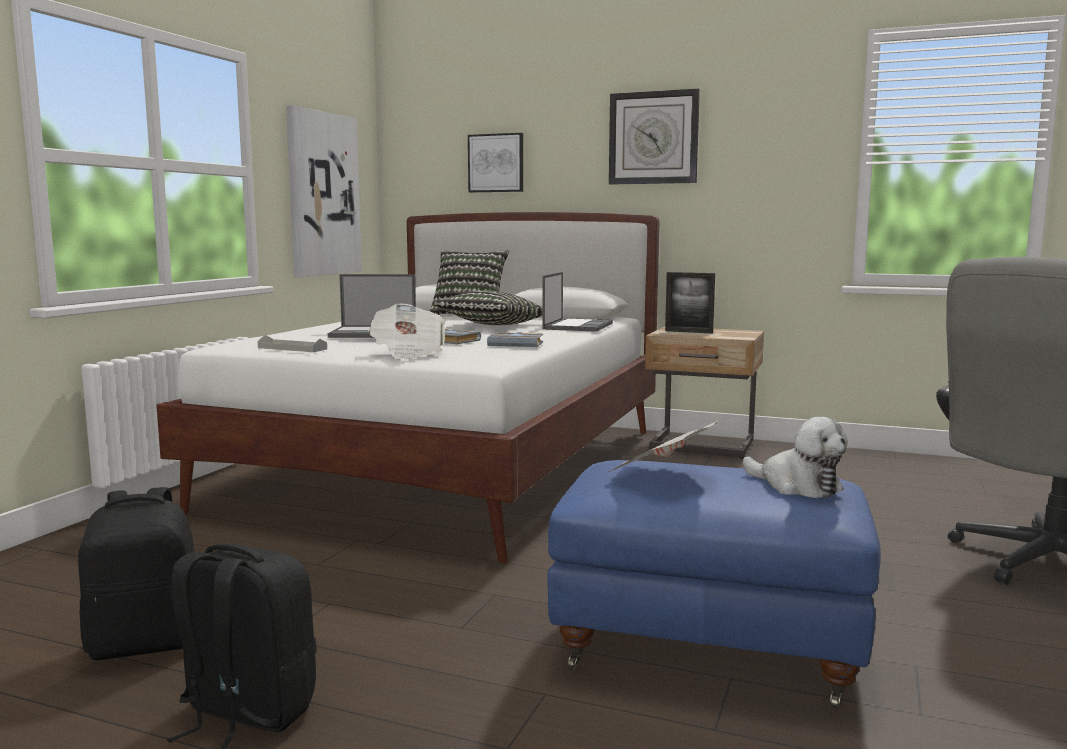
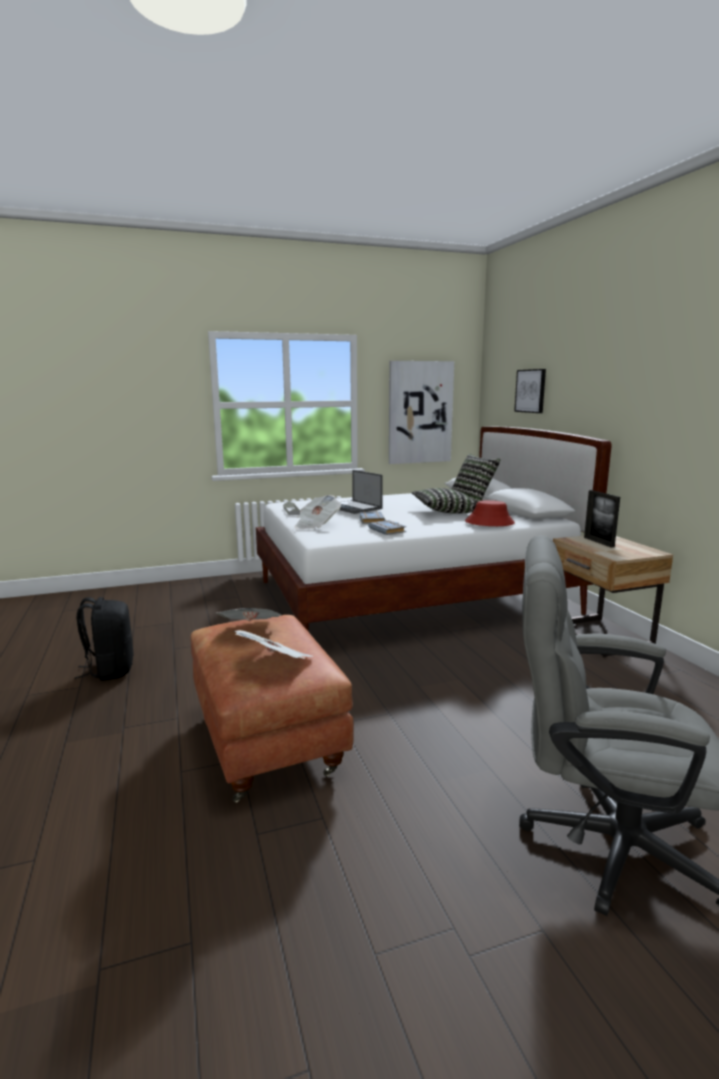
camera: 50 degrees right, 5 degrees up
black backpack [78,487,194,660] -> none
laptop [542,272,613,332] -> red hat [465,500,515,526]
blue ottoman [547,460,881,709] -> brown ottoman [191,615,354,802]
wall clock [609,89,700,185] -> none
plush toy [743,417,848,498] -> newspaper [233,630,313,659]

